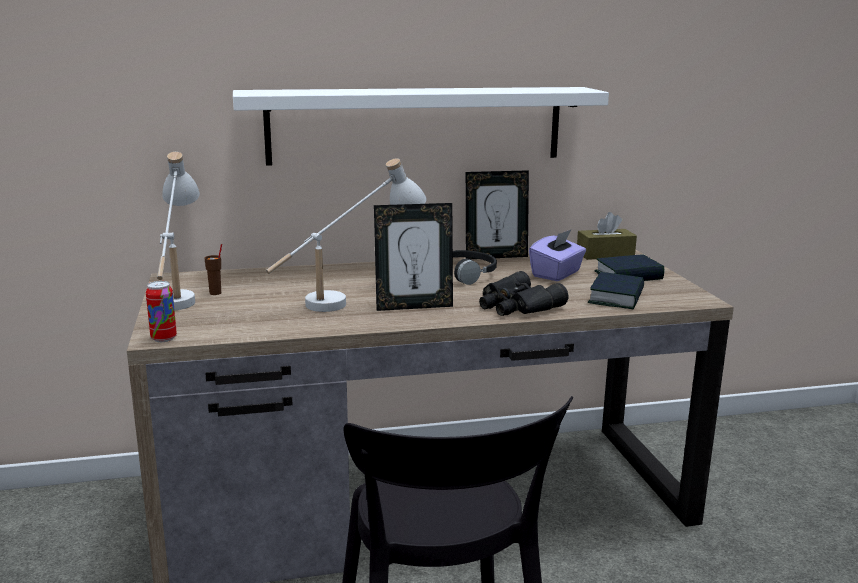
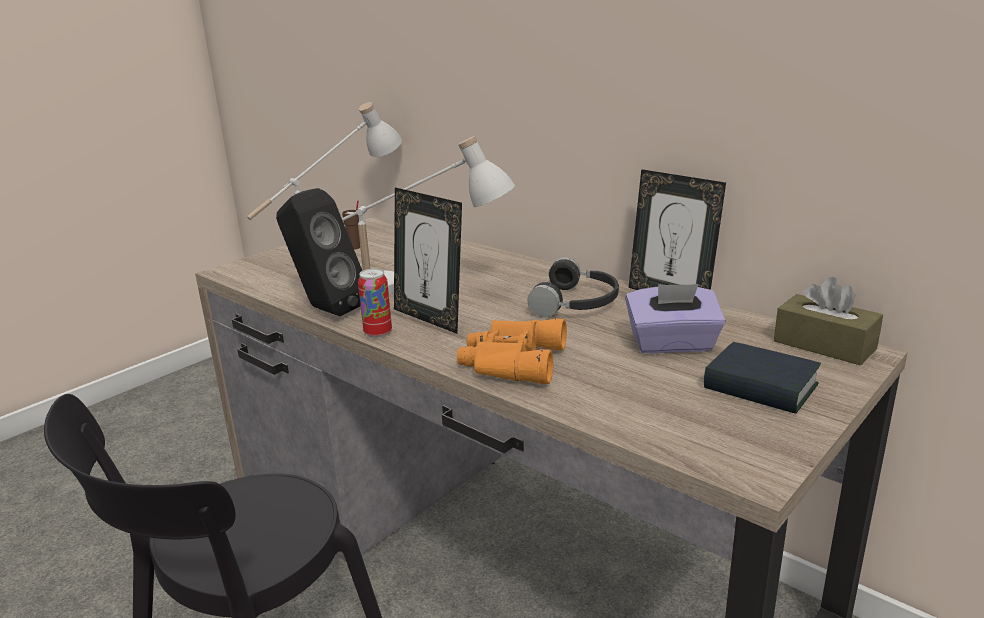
camera: 55 degrees right, 5 degrees up
can [146,281,177,342] -> can moved to [358,268,392,338]
white shelf [233,87,609,166] -> none
black binoculars [479,271,568,316] -> orange binoculars [457,318,567,384]
book [588,272,644,309] -> none
none -> black speaker [276,188,362,316]

